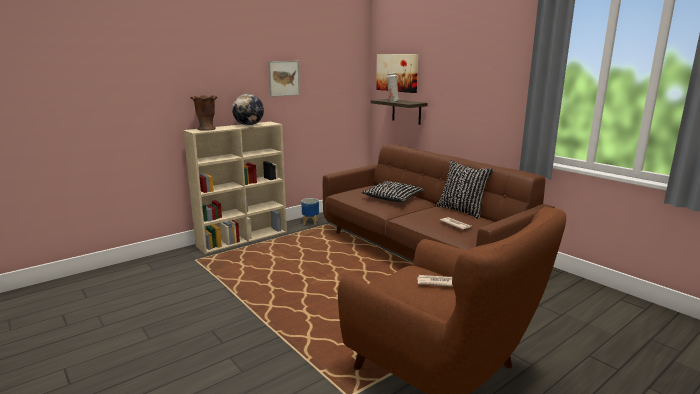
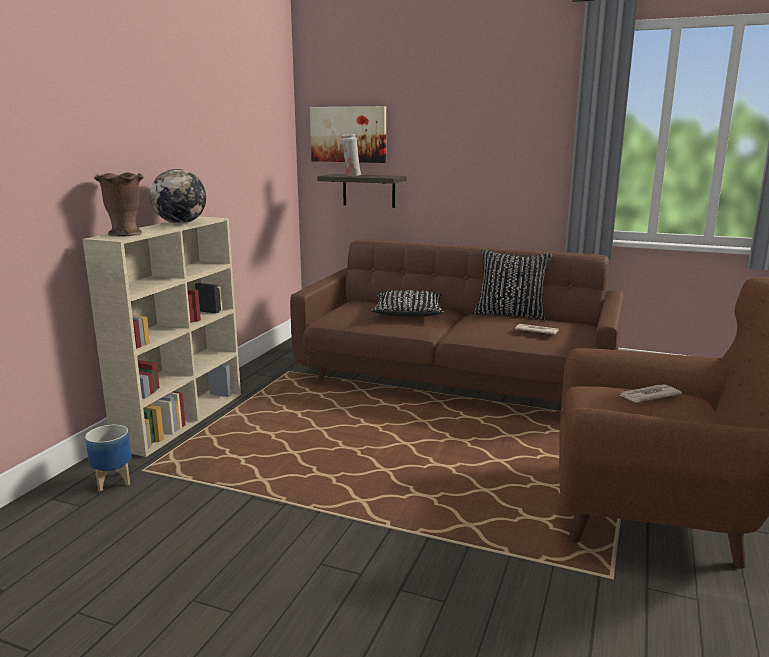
camera: 30 degrees left, 0 degrees up
picture [268,61,300,97] -> none
planter [301,198,319,225] -> planter moved to [85,425,131,492]

